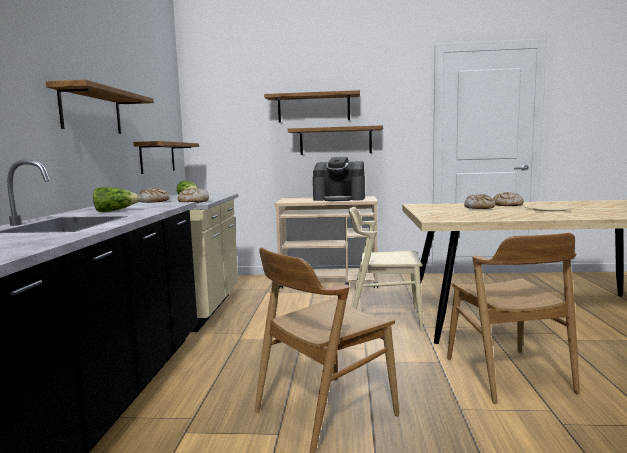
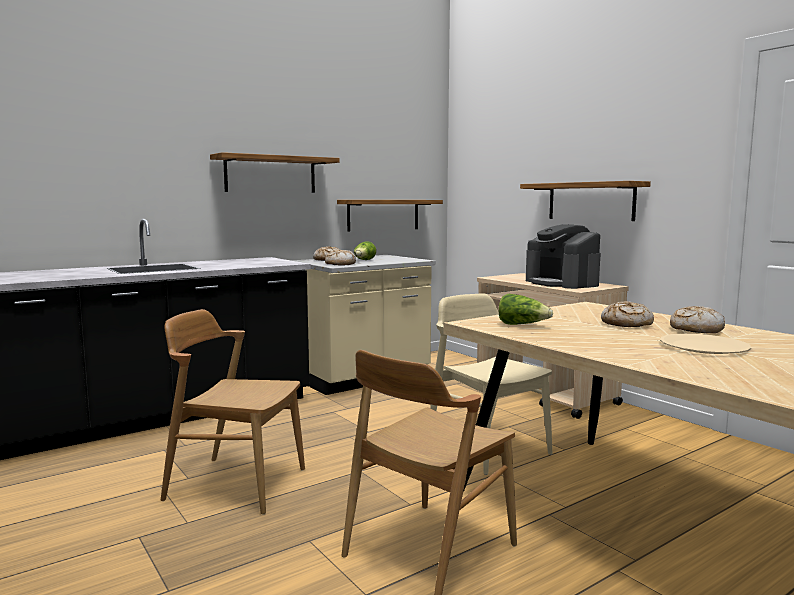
camera: 50 degrees right, 0 degrees up
lettuce [93,187,141,212] -> lettuce moved to [499,294,553,325]
shelf [264,90,360,123] -> none

